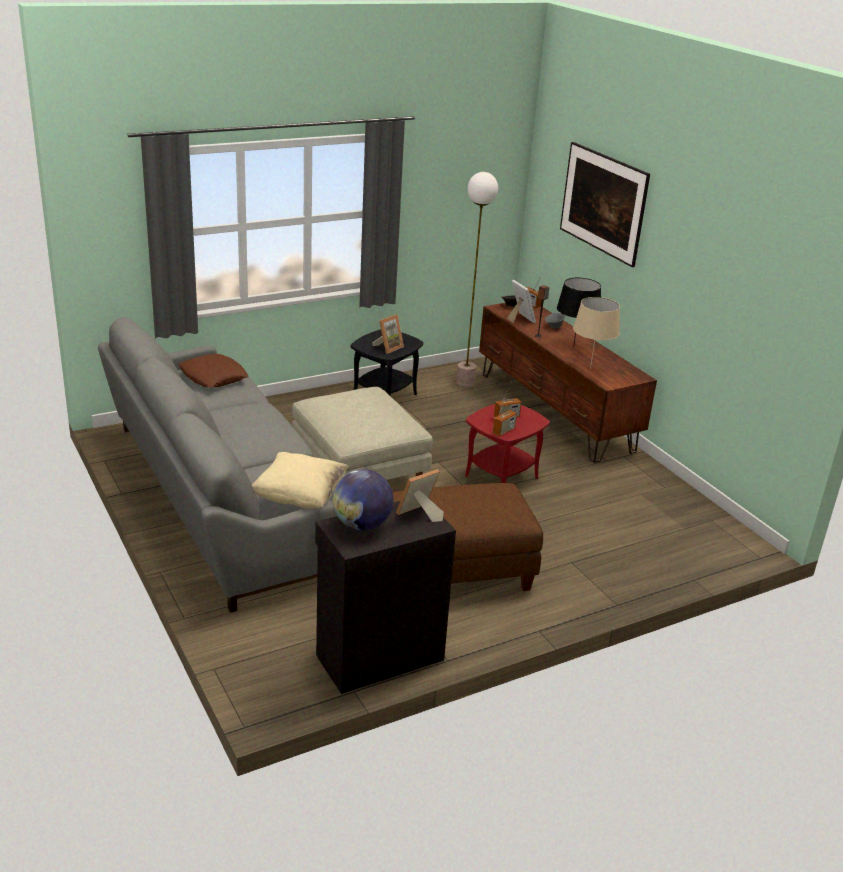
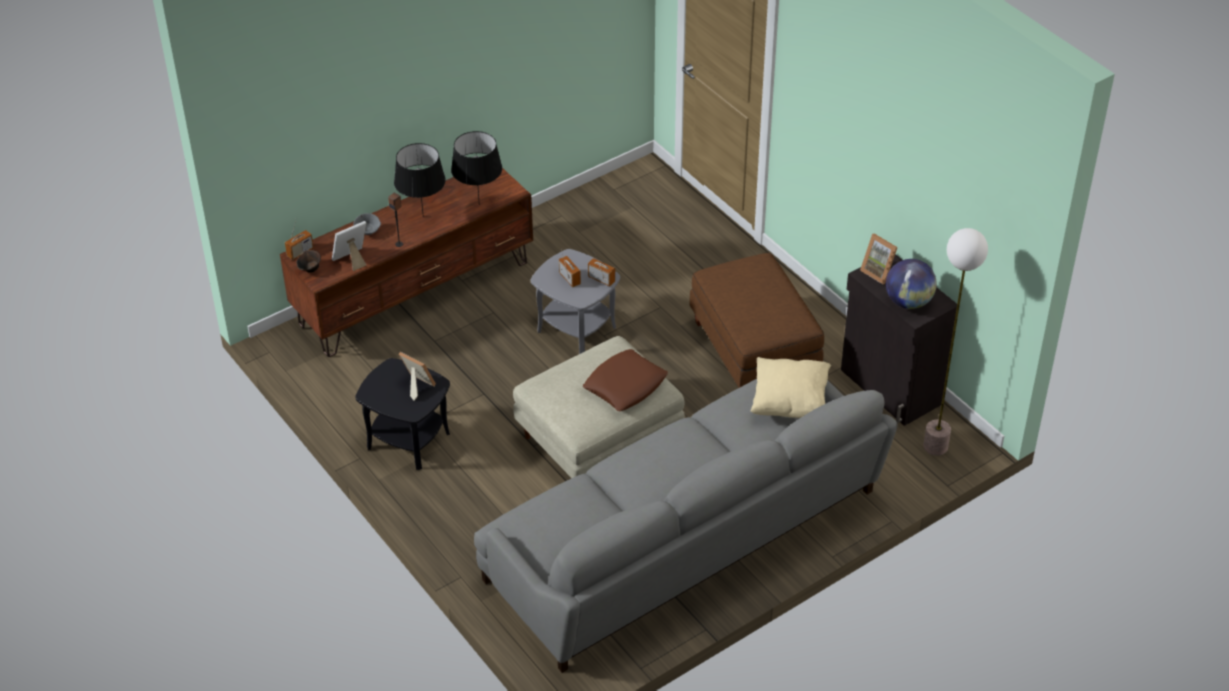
camera: 95 degrees left, 15 degrees up
brown pillow [178,354,248,388] -> brown pillow moved to [583,349,668,411]
floor lamp [456,172,498,387] -> floor lamp moved to [923,228,988,456]
red side table [465,404,550,483] -> grey side table [531,249,620,354]
picture [560,142,650,267] -> none
beige table lamp [573,297,620,369] -> black table lamp [451,131,502,205]

